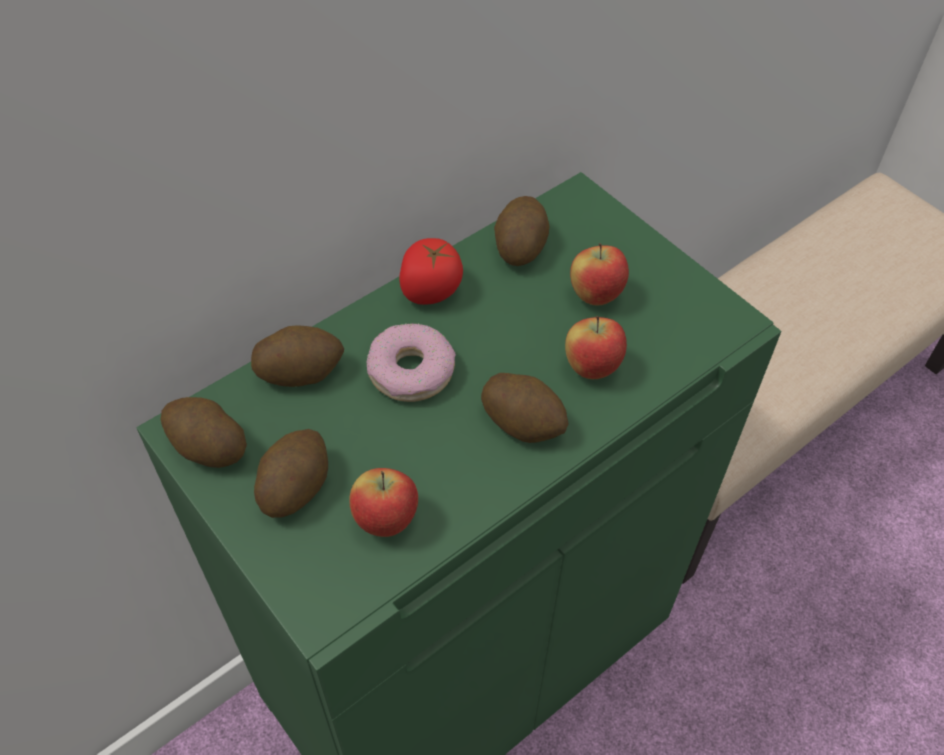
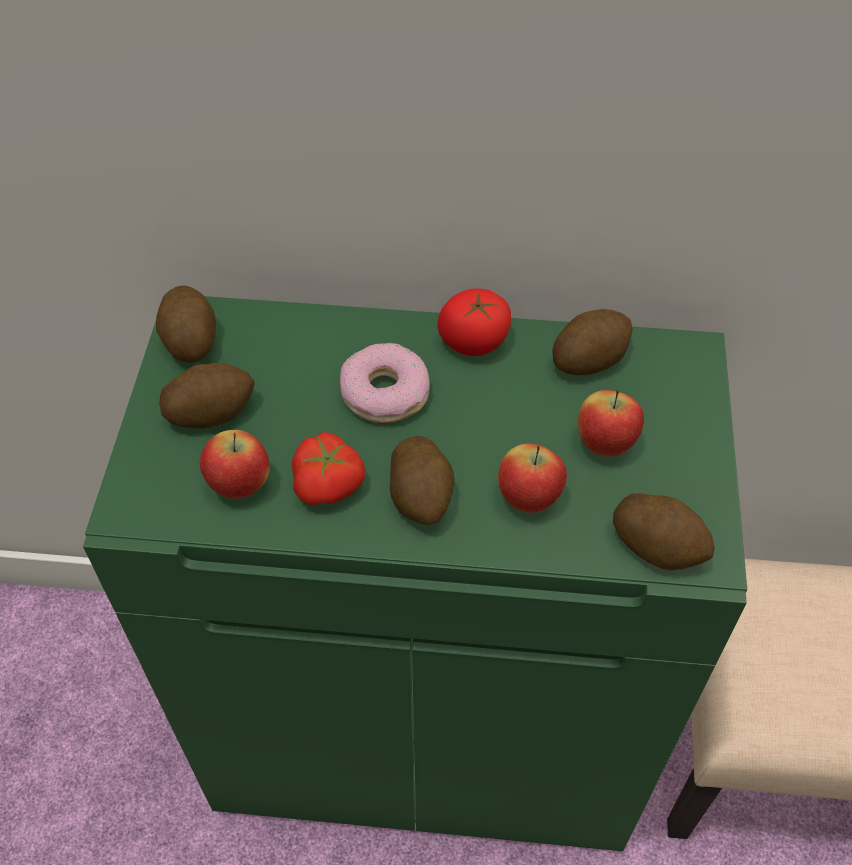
camera: 45 degrees right, 0 degrees up
potato [251,325,344,387] -> potato moved to [613,493,715,570]
none -> tomato [292,432,365,506]

